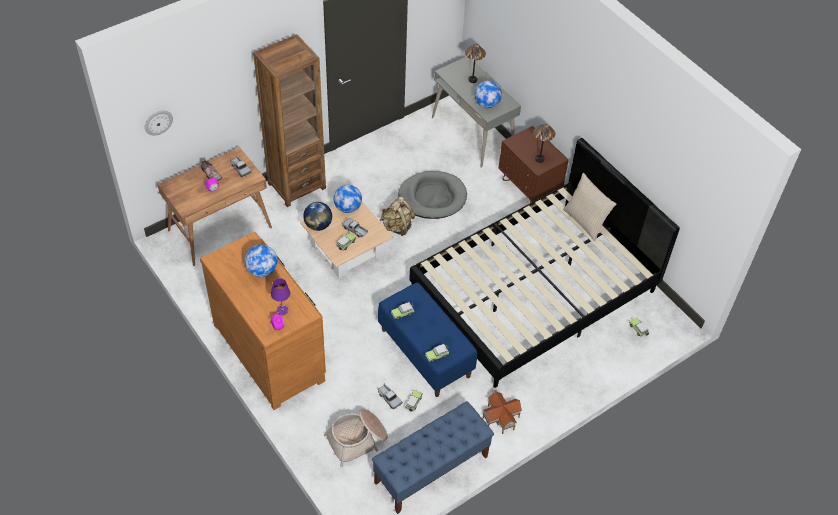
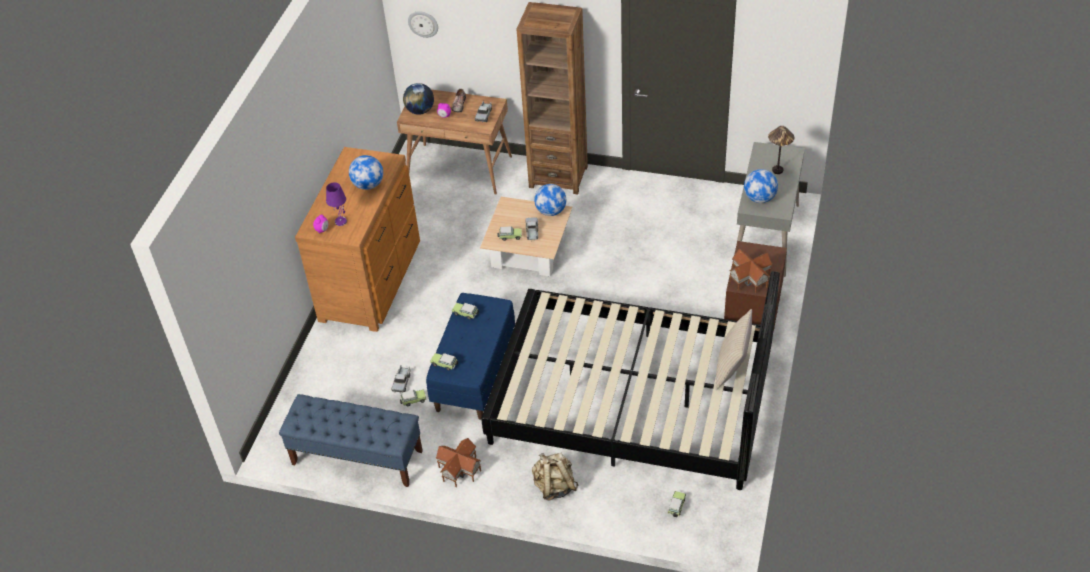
camera: 55 degrees right, 5 degrees down
globe [303,202,332,231] -> globe moved to [403,83,434,115]
basket [324,409,388,467] -> none
beige backpack [380,197,415,236] -> beige backpack moved to [532,453,578,500]
grey dog bed [398,171,467,219] -> none
table lamp [533,124,555,163] -> toy house [730,249,772,293]

